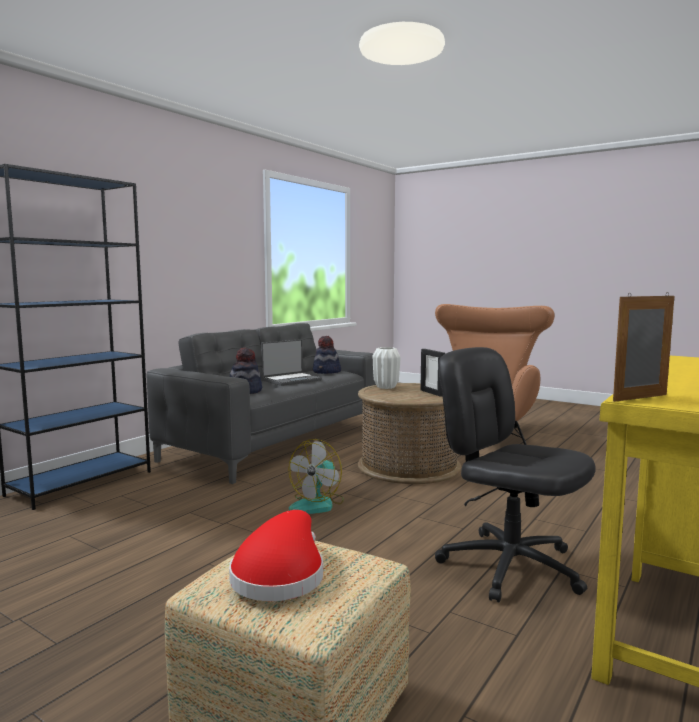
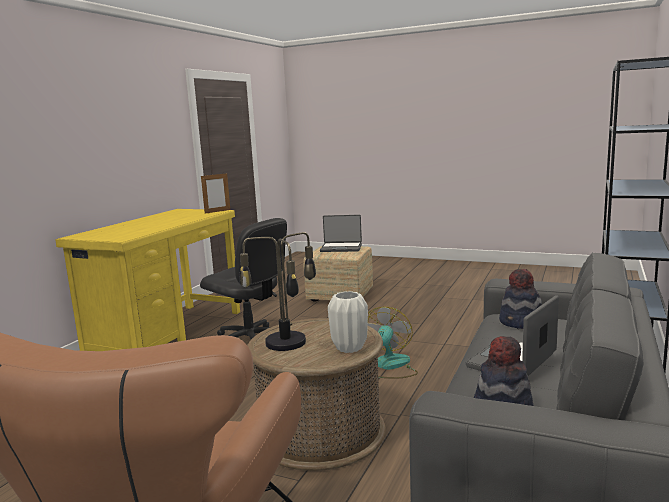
camera: 170 degrees right, 5 degrees up
red hat [229,510,323,601] -> laptop [320,215,362,252]
picture frame [420,349,445,397] -> table lamp [239,232,316,351]

